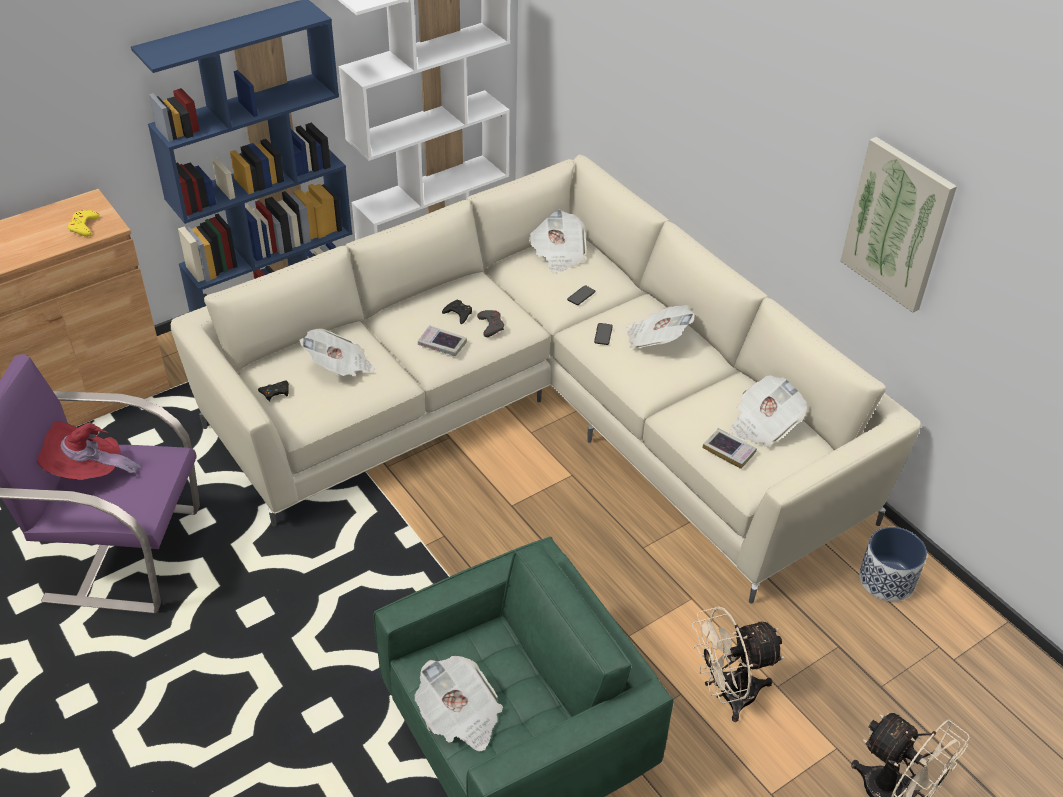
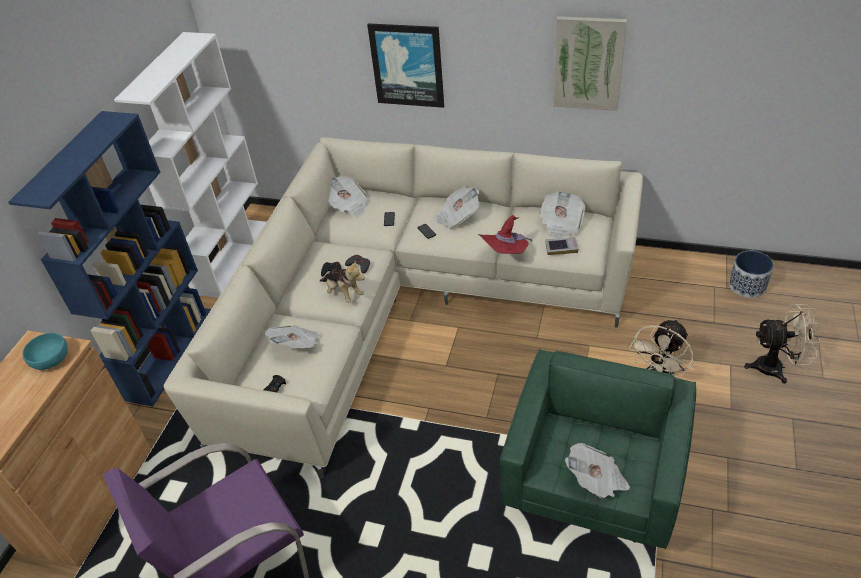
camera: 35 degrees left, 0 degrees up
red hat [37,421,141,480] -> red hat moved to [478,215,533,254]
yellow game controller [68,210,99,237] -> turquoise bowl [22,333,68,370]
book [418,325,467,356] -> plush toy [320,261,365,303]
planter [859,527,927,601] -> planter moved to [729,251,774,298]
none -> picture [367,23,444,108]

